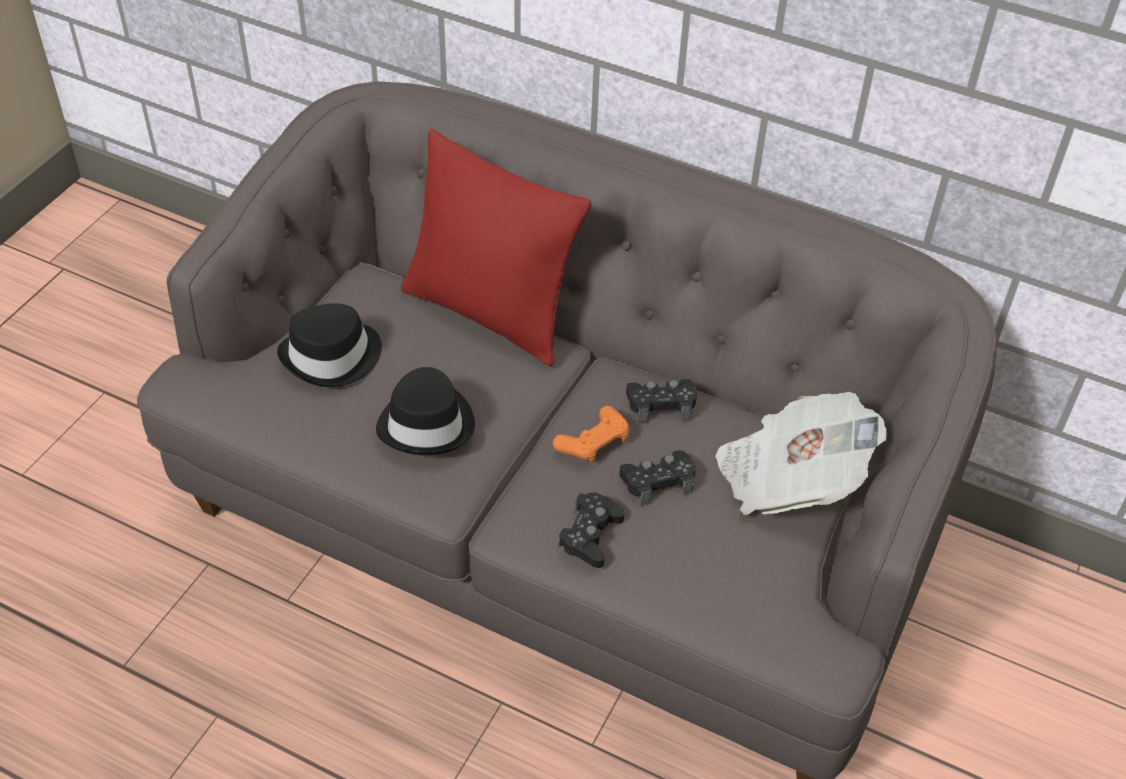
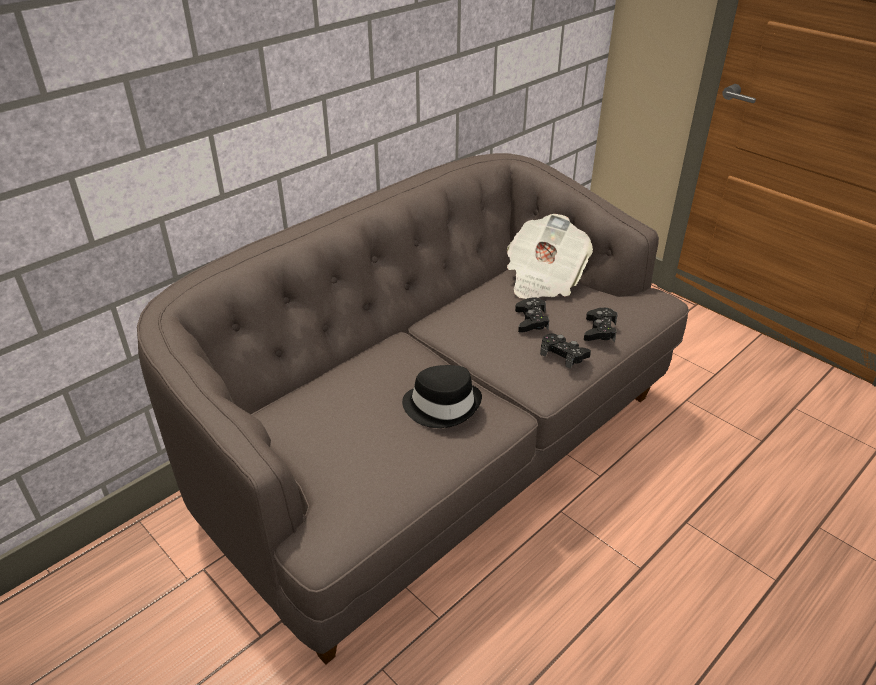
camera: 70 degrees left, 10 degrees down
black hat [277,303,382,387] -> none
red pillow [401,129,591,367] -> none
orange game controller [553,406,629,463] -> none
black game controller [626,379,697,423] -> black game controller moved to [584,308,618,342]

